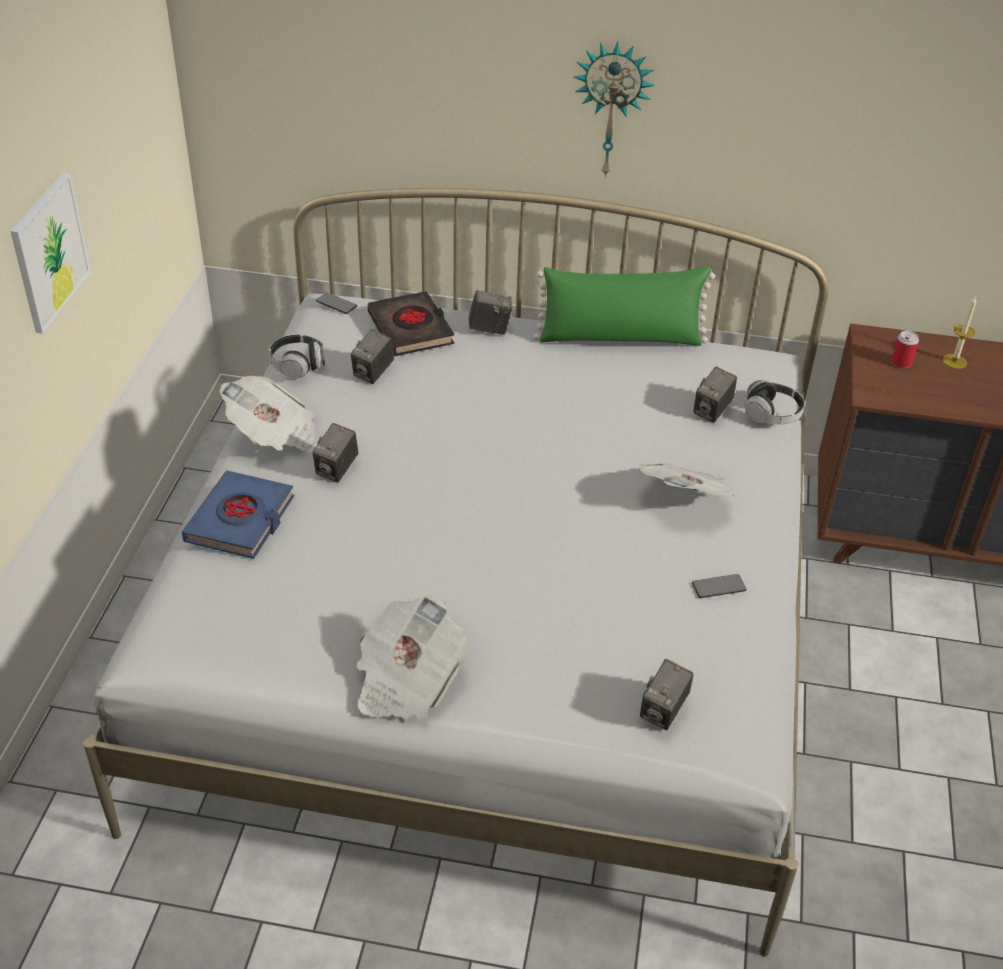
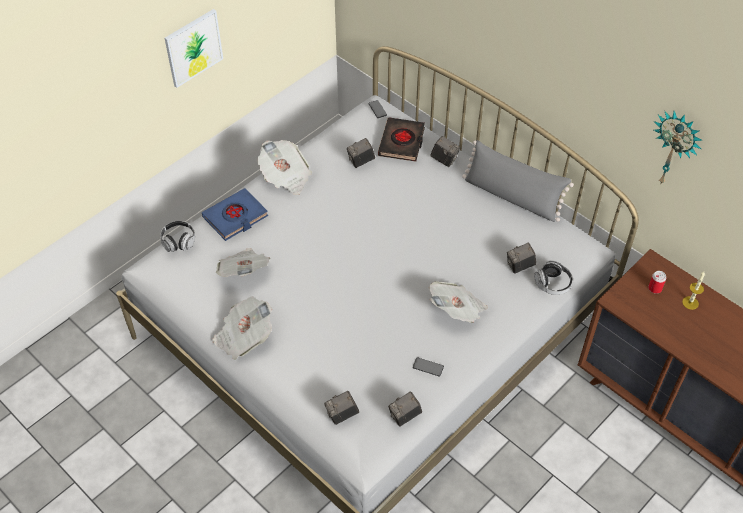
camera: 35 degrees right, 10 degrees up
headphones [269,334,325,379] -> headphones moved to [160,221,195,252]
camera [313,423,358,482] -> camera moved to [388,391,422,427]
green pillow [533,266,715,346] -> grey pillow [462,140,574,222]
wall clock [574,41,655,178] -> wall clock moved to [654,111,702,185]
none -> newspaper [216,248,271,277]

